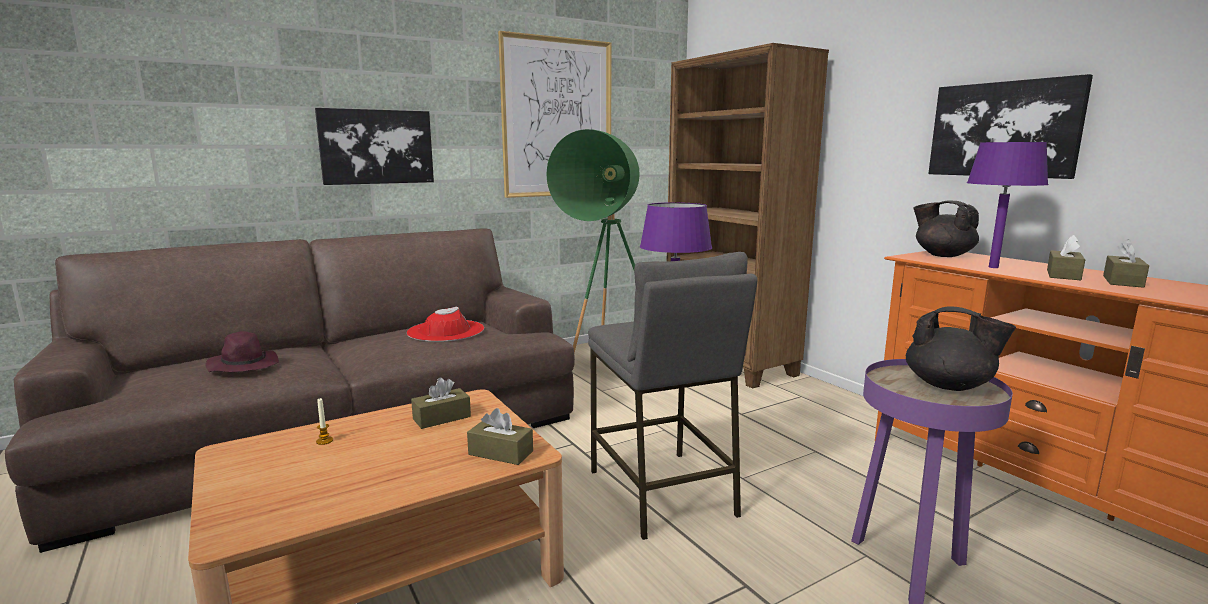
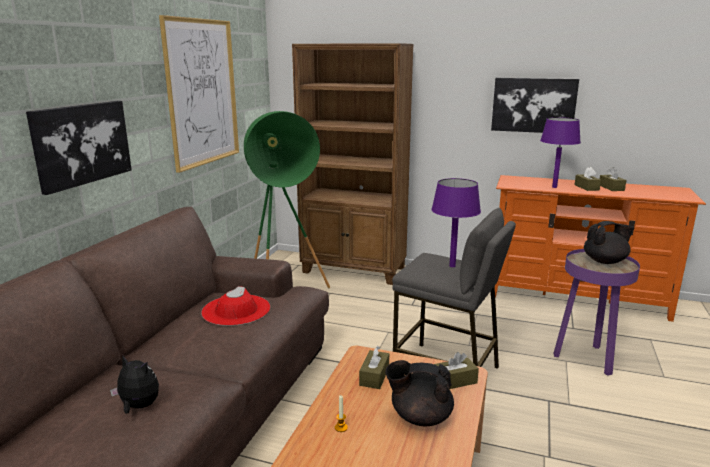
camera: 40 degrees left, 5 degrees up
purple hat [205,331,279,372] -> plush toy [110,356,159,414]
black teapot [913,200,979,257] -> black teapot moved to [385,360,454,426]

